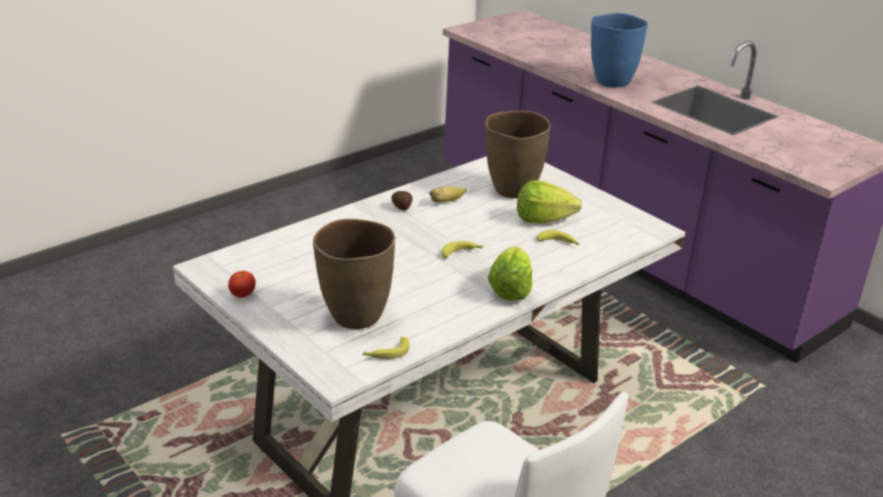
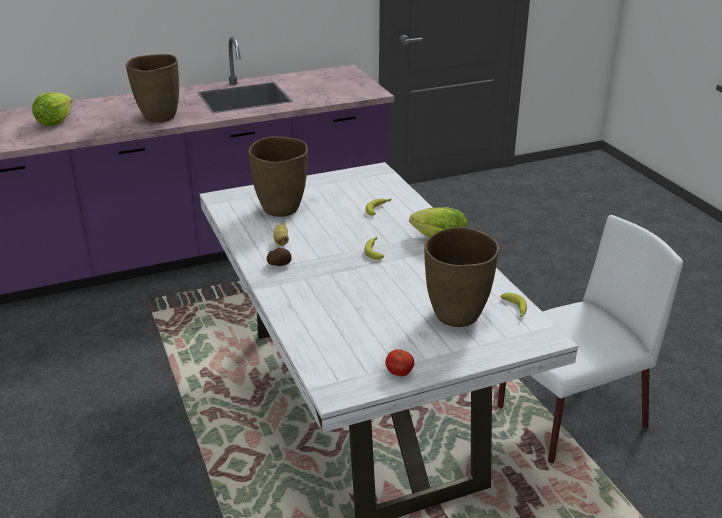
camera: 70 degrees left, 0 degrees up
lettuce [517,180,582,224] -> lettuce moved to [32,93,72,126]
blue vase [591,13,647,87] -> brown vase [126,54,179,123]

